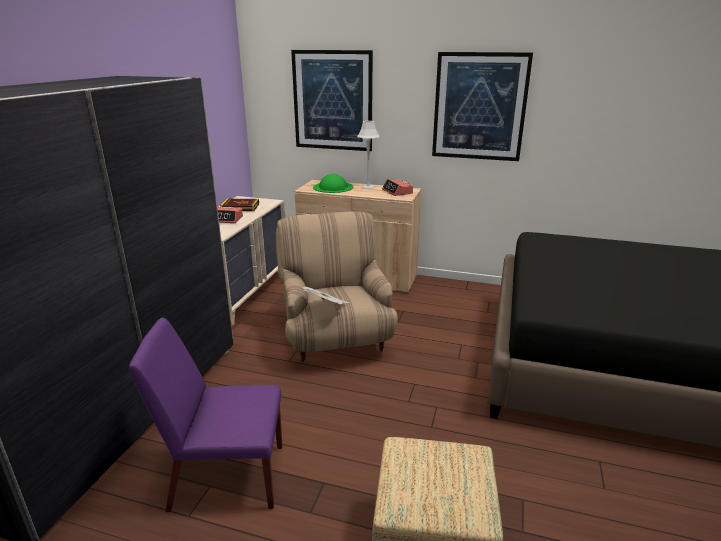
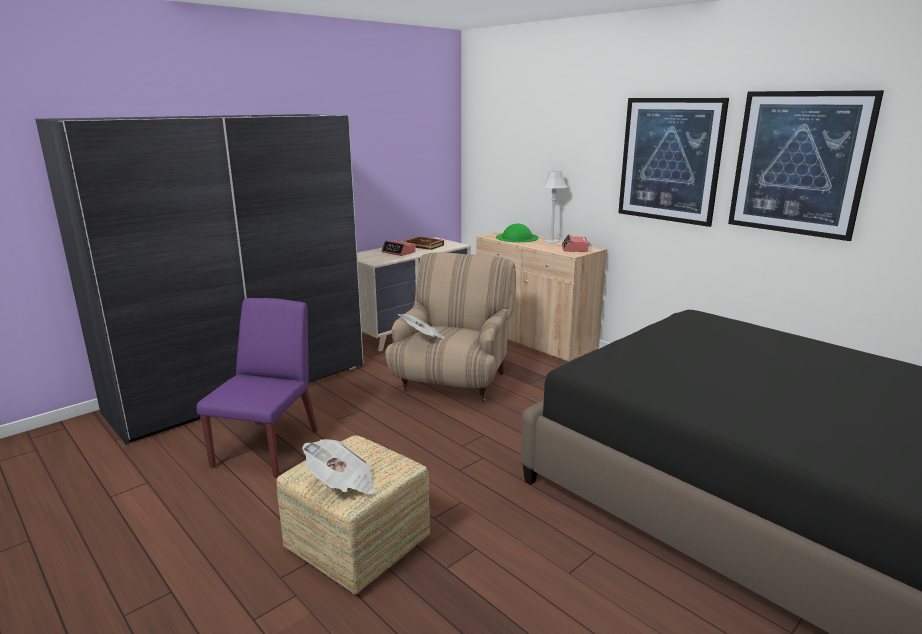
camera: 30 degrees right, 5 degrees down
purple chair [129,318,282,512] -> purple chair turned 75 degrees clockwise [197,298,318,477]
picture [291,50,373,151] -> picture moved to [728,90,884,241]
none -> newspaper [302,439,374,494]

